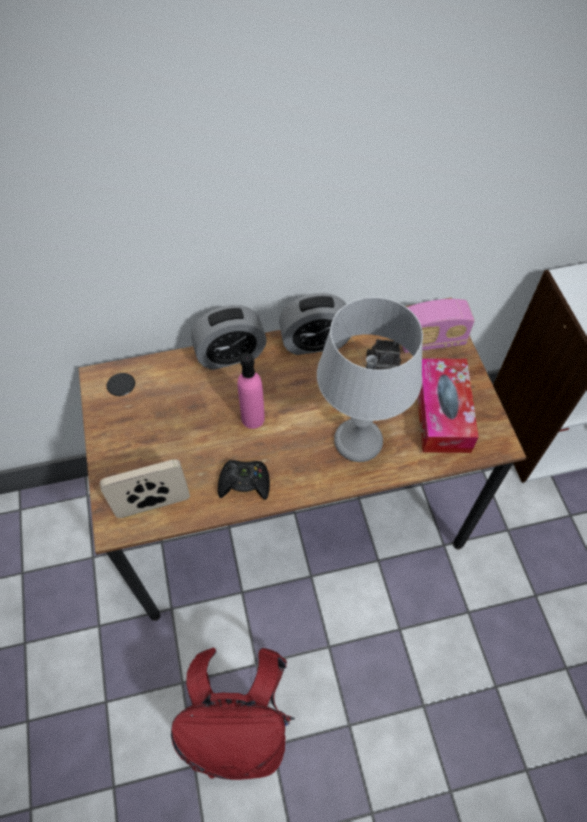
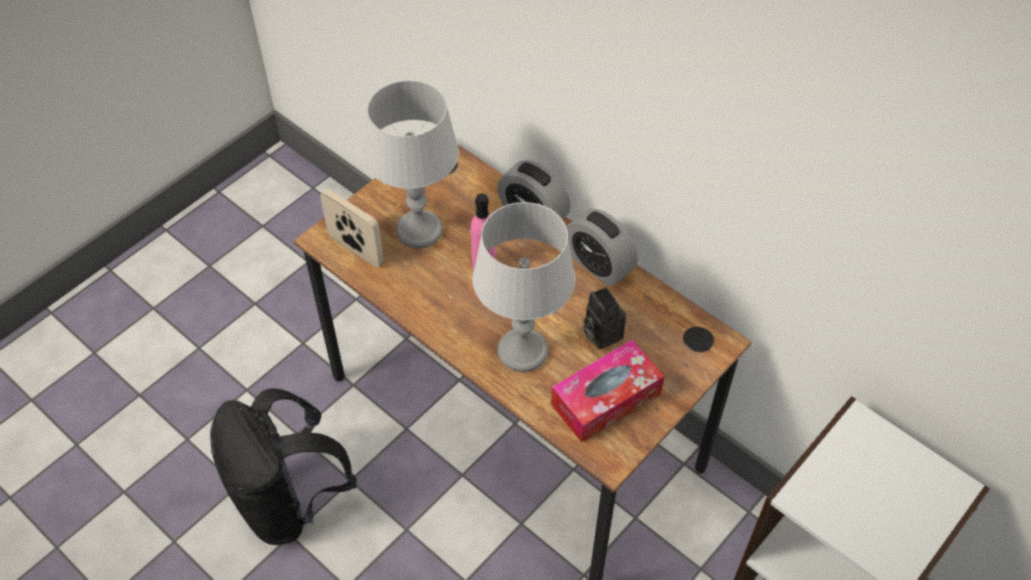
camera: 55 degrees right, 5 degrees down
red backpack [171,647,295,780] -> black backpack [210,388,357,545]
black game controller [218,460,270,500] -> none
radio [402,299,474,353] -> none
none -> grey table lamp [364,80,459,248]

